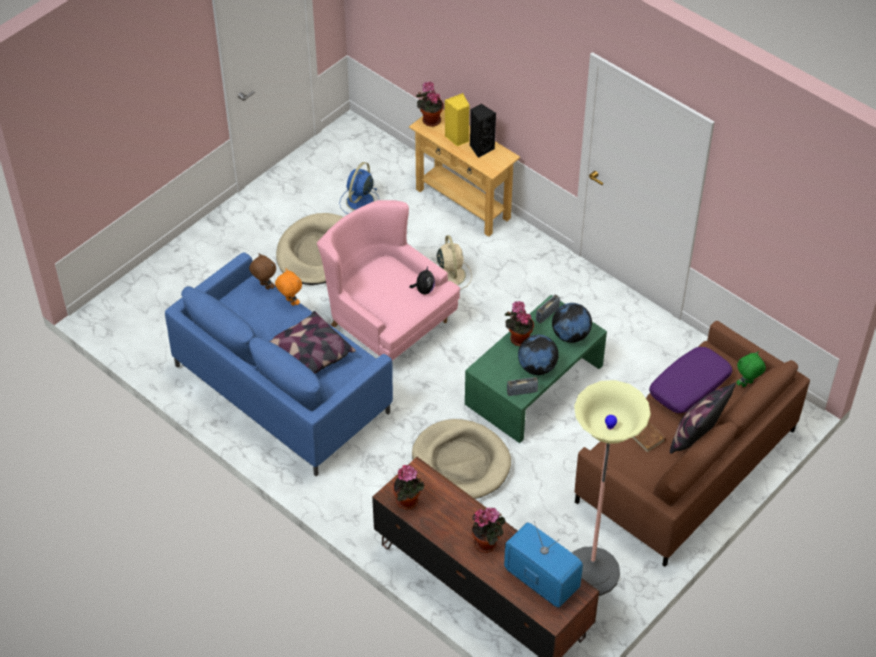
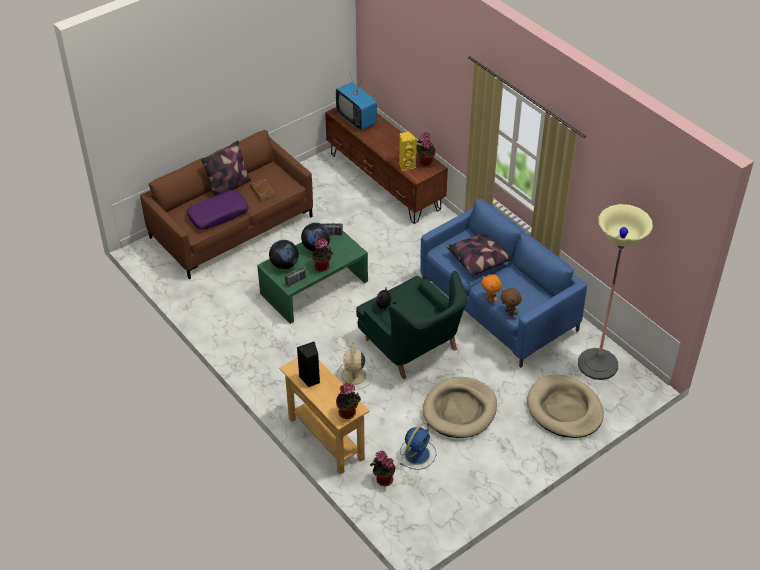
camera: 170 degrees left, 5 degrees down
pink armchair [317,200,460,361] -> green armchair [356,271,467,379]
beige dog bed [412,419,511,499] -> beige dog bed moved to [527,374,604,438]
yellow speaker [445,93,470,147] -> yellow speaker moved to [399,131,417,171]
potted plant [472,507,506,553] -> potted plant moved to [370,451,395,486]
floor lamp [572,380,651,596] -> floor lamp moved to [578,204,653,380]
green plush toy [737,352,766,387] -> none

